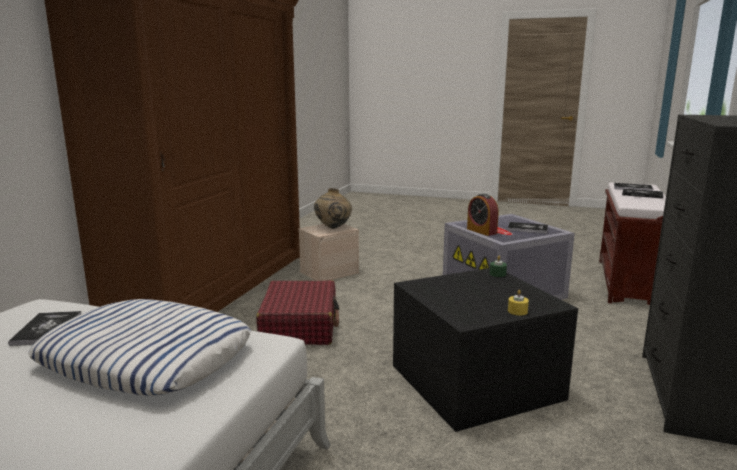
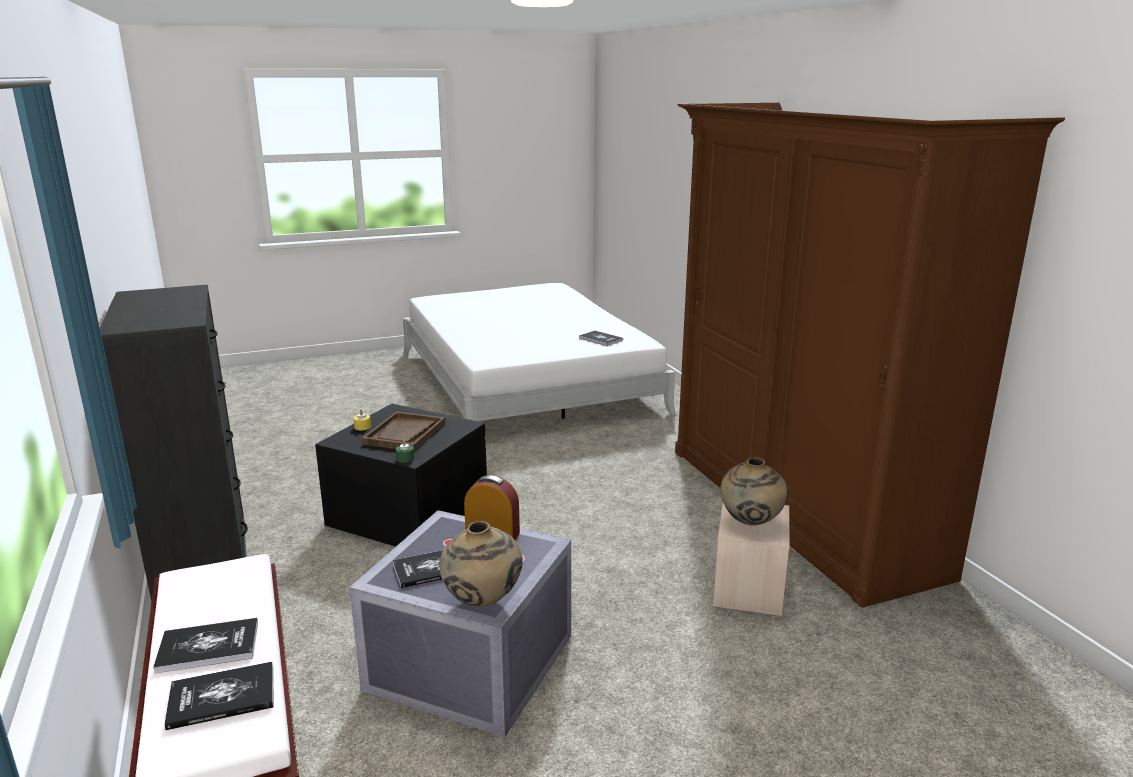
camera: 140 degrees right, 5 degrees up
pillow [28,299,251,396] -> none
red suitcase [256,280,339,345] -> none
none -> brown tray [362,411,445,451]
none -> beige vase [439,521,523,606]

